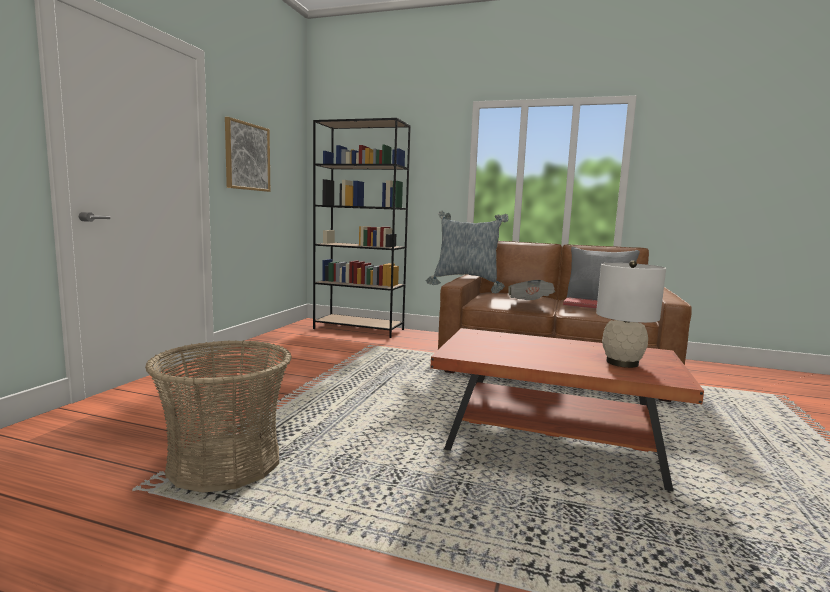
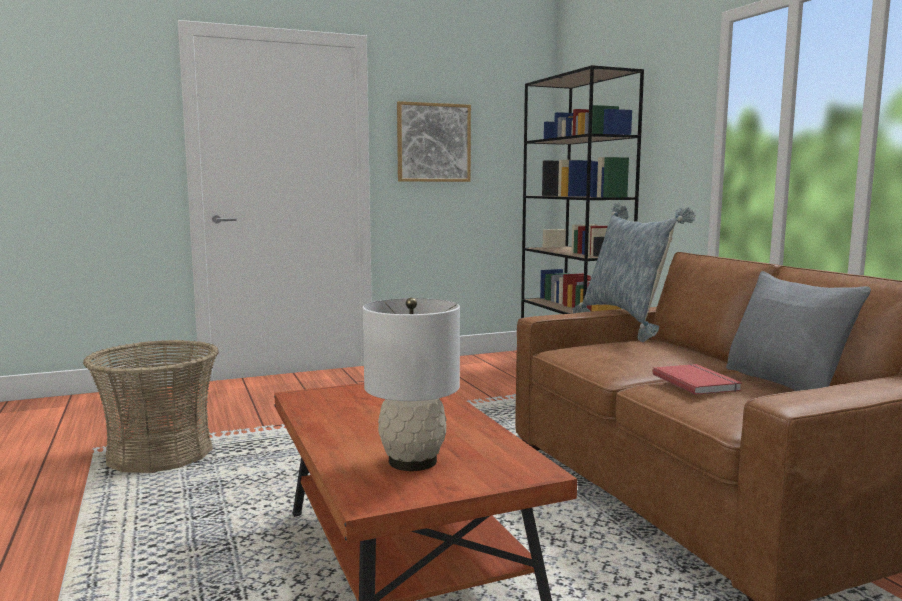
camera: 50 degrees right, 0 degrees up
newspaper [508,280,555,300] -> none

